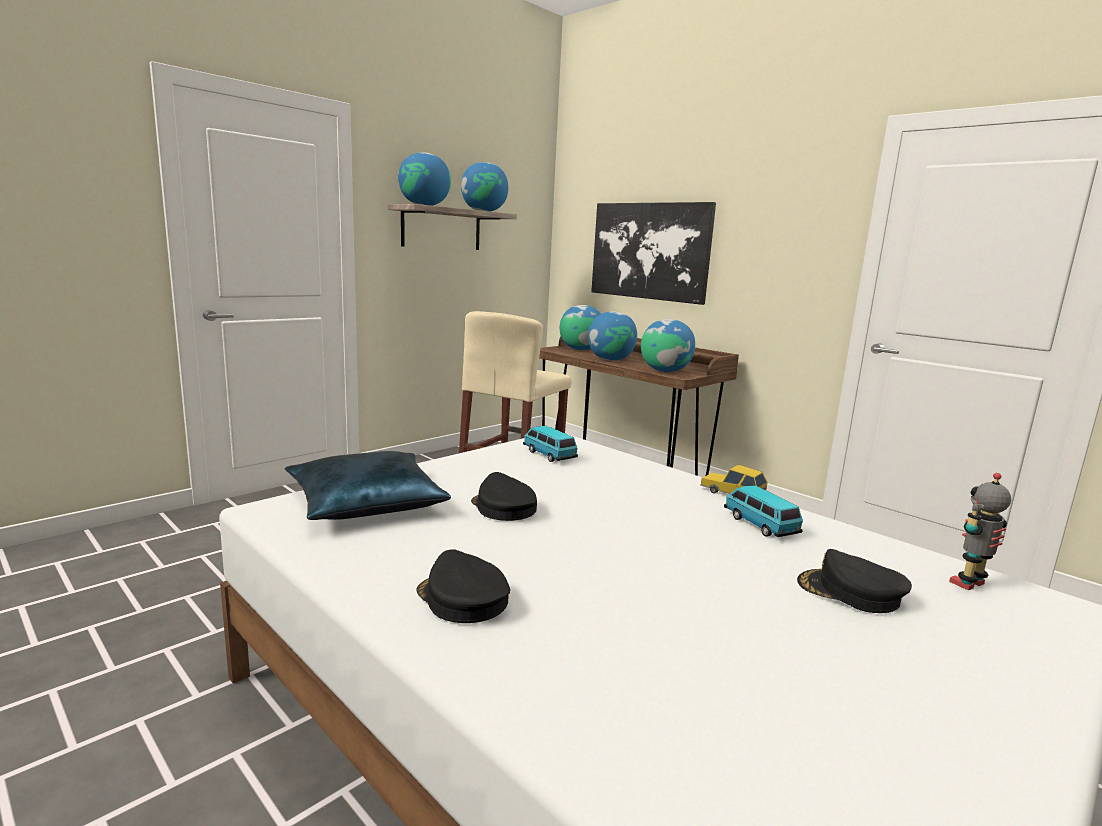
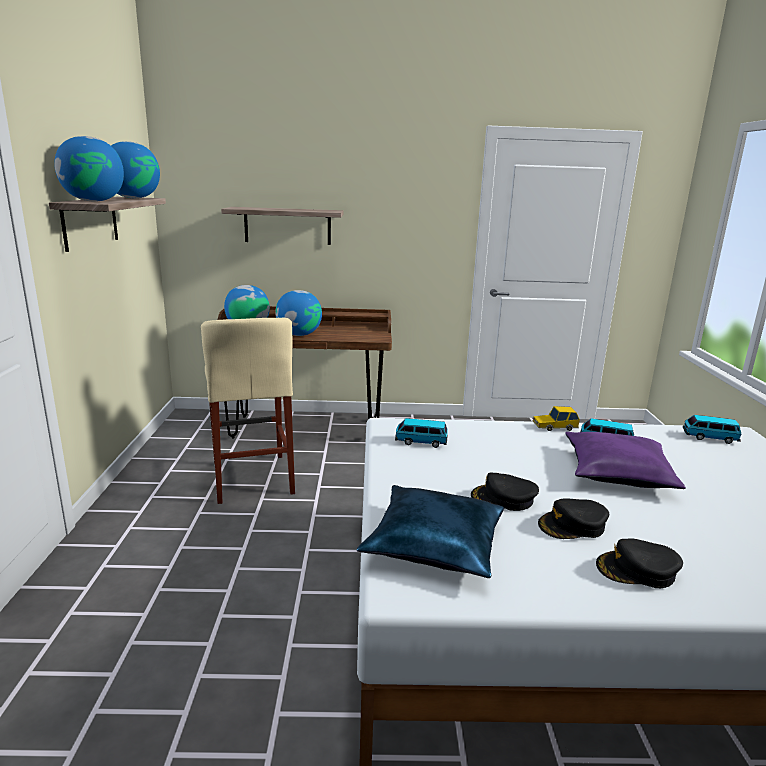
camera: 45 degrees left, 5 degrees up
picture [591,202,716,305] -> shelf [221,207,343,245]
globe [641,319,695,372] -> none
black cap [797,549,912,613] -> black cap moved to [538,498,609,539]
toy robot [949,473,1011,590] -> toy car [683,415,741,444]
none -> purple pillow [566,432,686,489]

